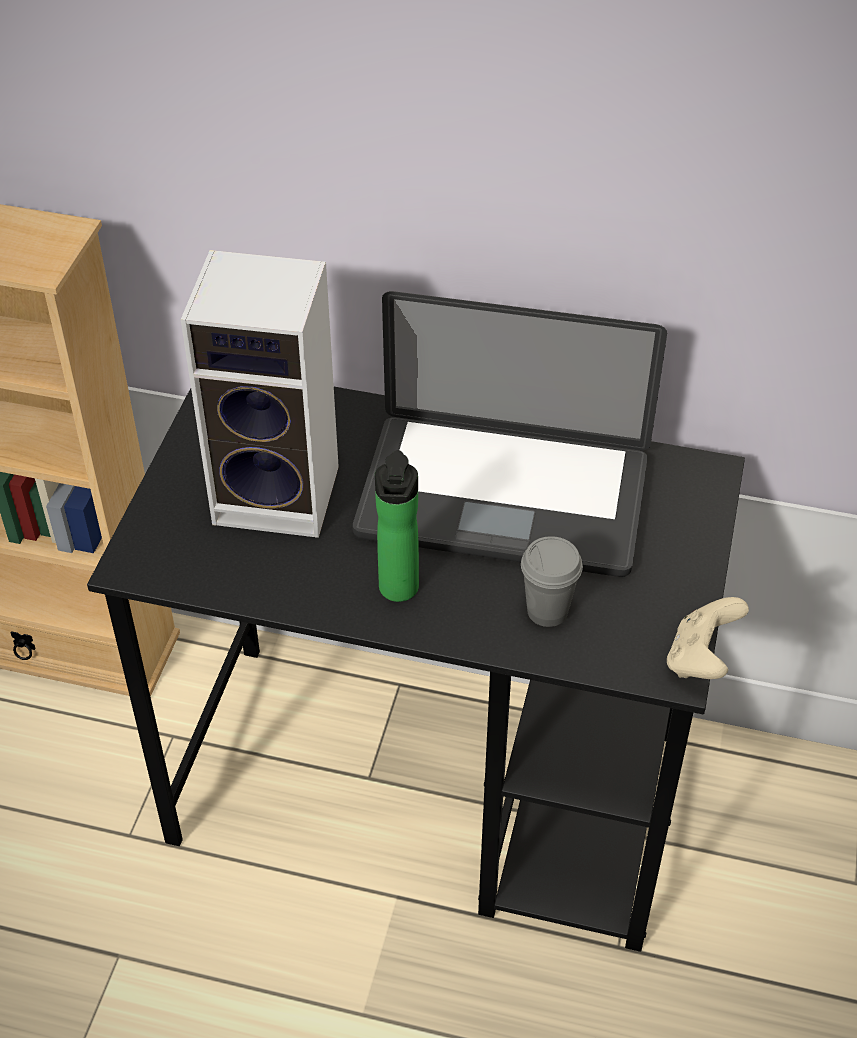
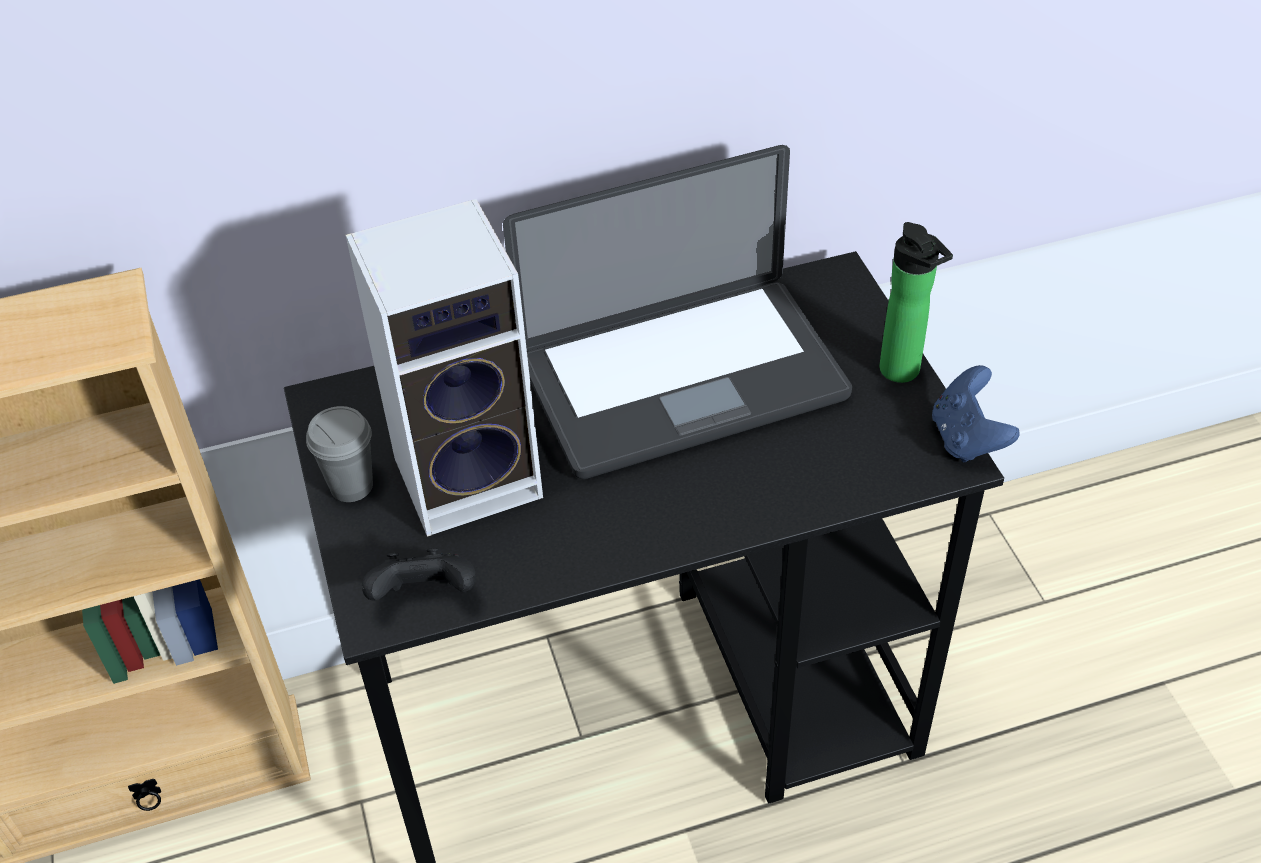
camera: 30 degrees left, 0 degrees up
bottle [375,450,419,602] -> bottle moved to [879,222,953,383]
grey cup [521,536,583,627] -> grey cup moved to [306,406,373,502]
beige game controller [667,597,749,679] -> blue game controller [932,365,1020,462]
none -> black game controller [362,548,476,601]

